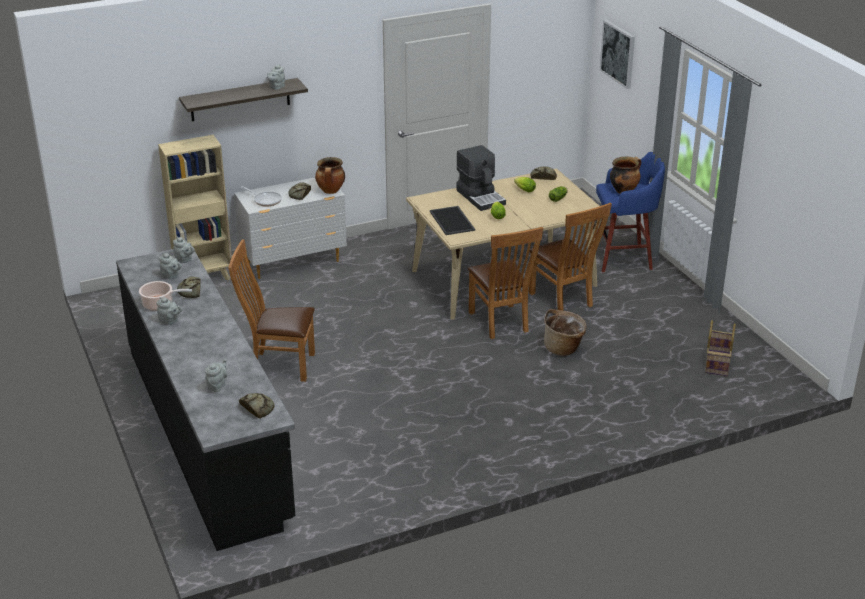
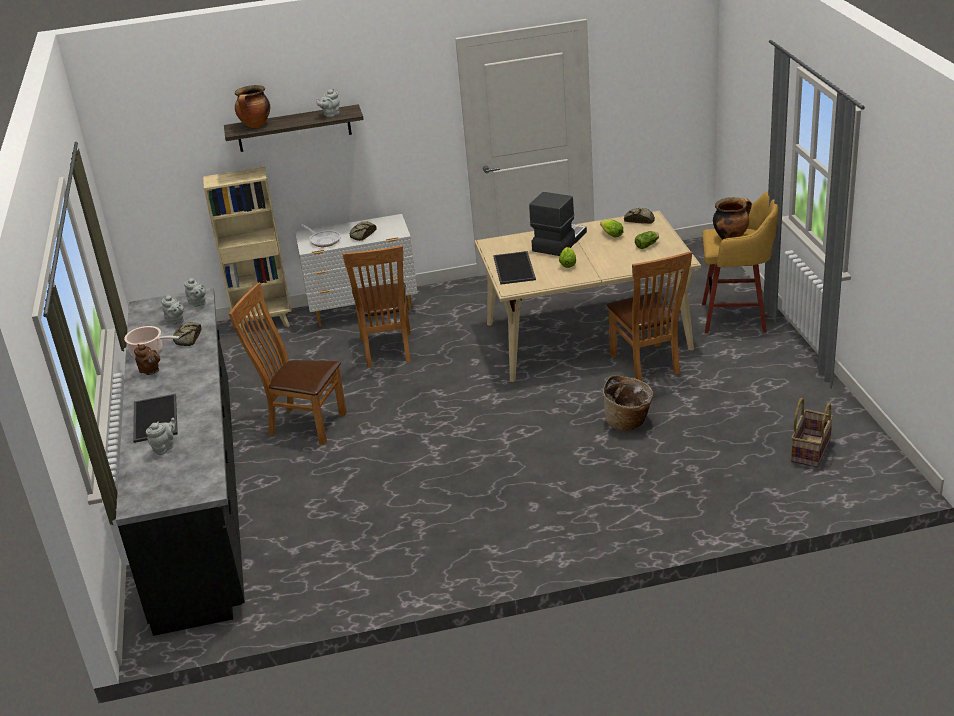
camera: 15 degrees right, 0 degrees up
grey teapot [157,297,183,325] -> brown teapot [134,344,160,375]
bread [239,393,275,418] -> none
cooking pot [315,157,345,194] -> cooking pot moved to [235,85,270,128]
coffee machine [456,145,506,211] -> coffee machine turned 135 degrees counterclockwise [529,192,587,256]
brown chair [468,227,543,339] -> brown chair moved to [342,245,411,367]
blue stool [595,152,665,272] -> yellow stool [702,192,779,334]
picture [600,20,635,89] -> none
none -> tray [133,394,178,443]

